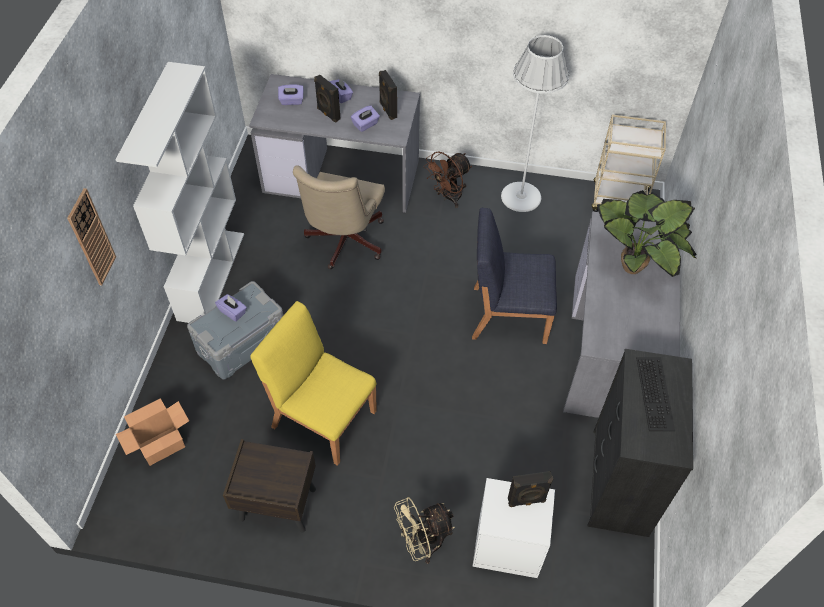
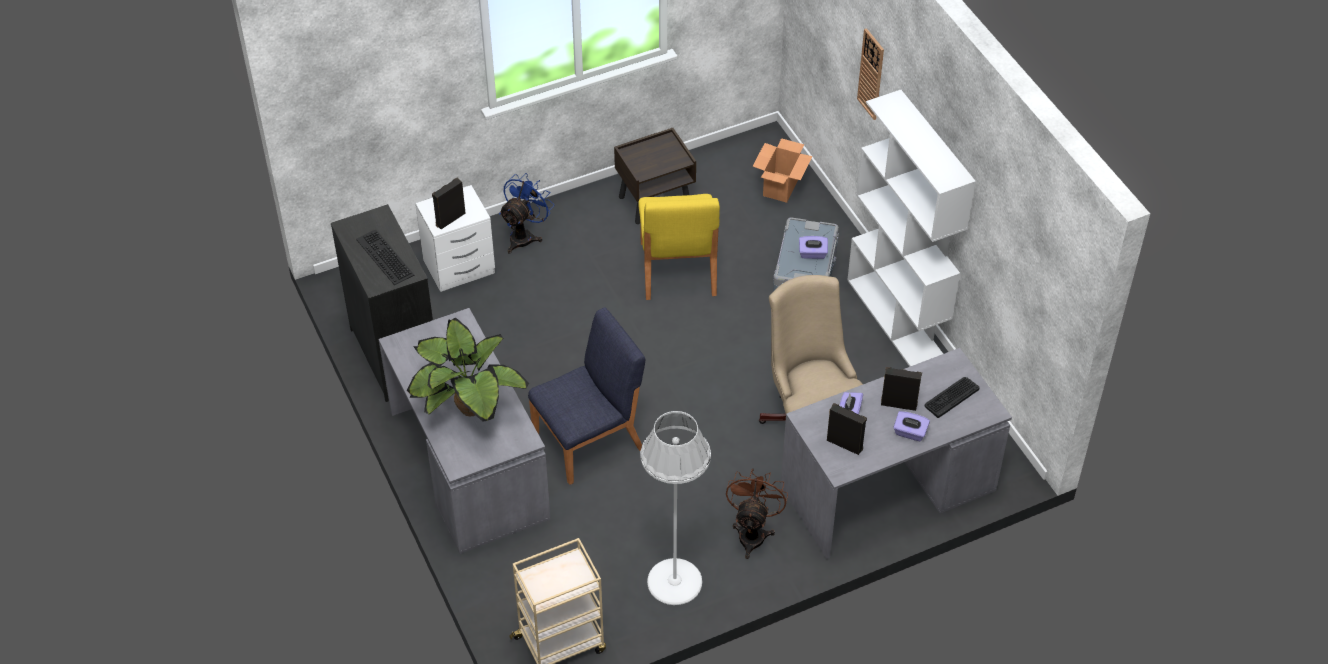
camera: 145 degrees right, 5 degrees down
yellow chair [250,301,377,466] -> yellow chair turned 90 degrees clockwise [638,194,720,300]
purple tissue box [278,84,303,105] -> keyboard [925,377,980,418]
beige fan [394,497,455,564] -> blue fan [499,173,554,254]

